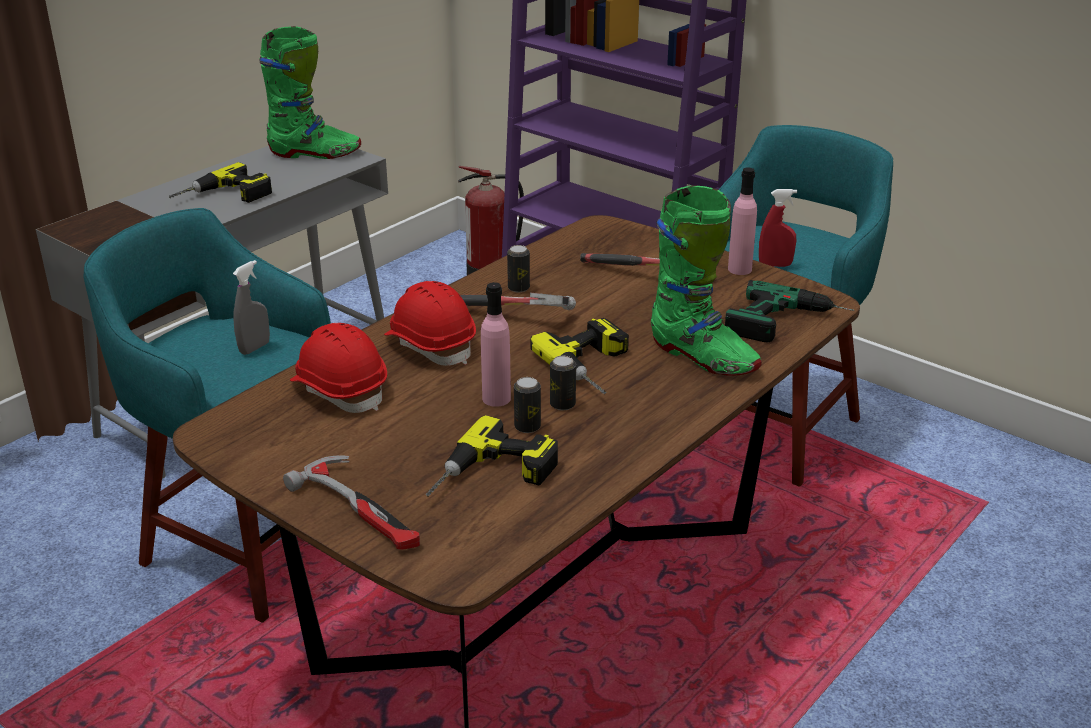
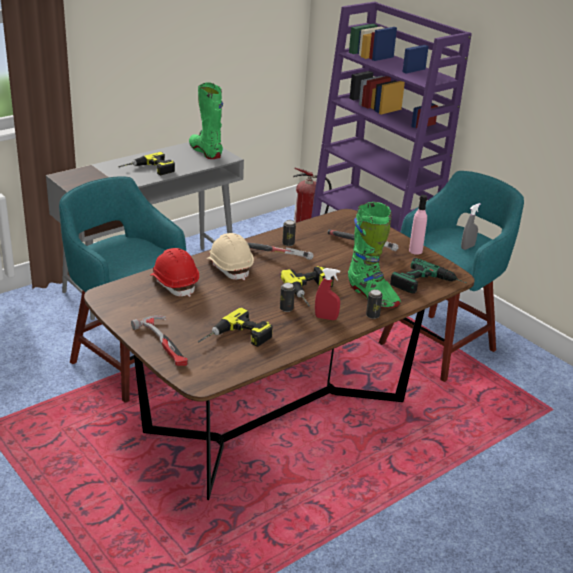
camera: 10 degrees right, 0 degrees up
grey spray bottle [233,260,270,355] -> grey spray bottle moved to [461,203,481,250]
green boot [259,26,361,159] -> green boot turned 135 degrees counterclockwise [189,82,223,159]
red hard hat [384,281,476,366] -> beige hard hat [207,233,254,280]
pink bottle [481,282,511,407] -> none
can [514,377,541,433] -> can moved to [366,289,382,319]
red spray bottle [759,189,797,267] -> red spray bottle moved to [315,268,340,320]

